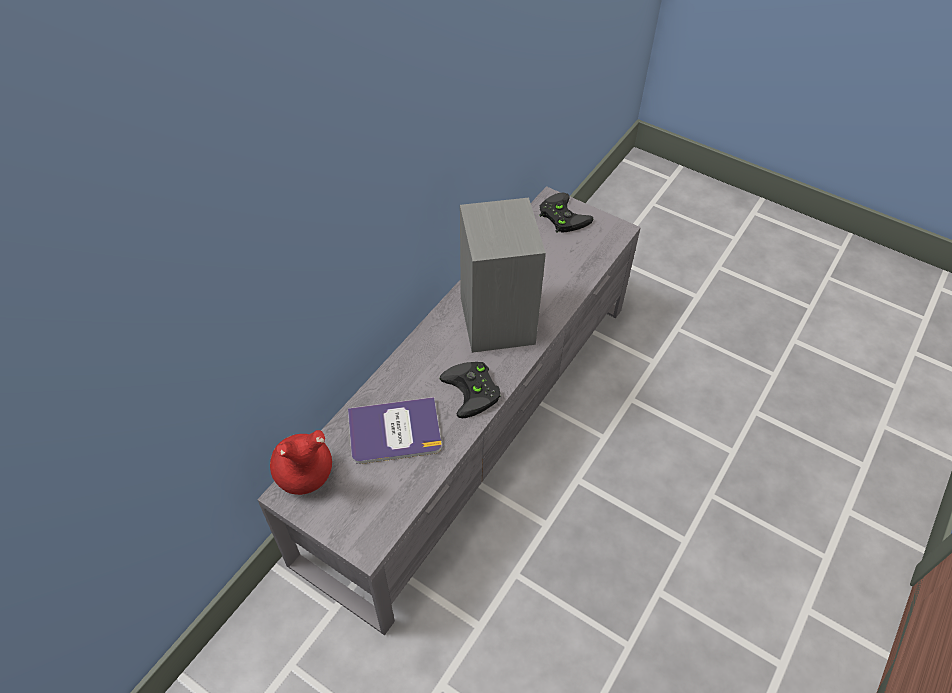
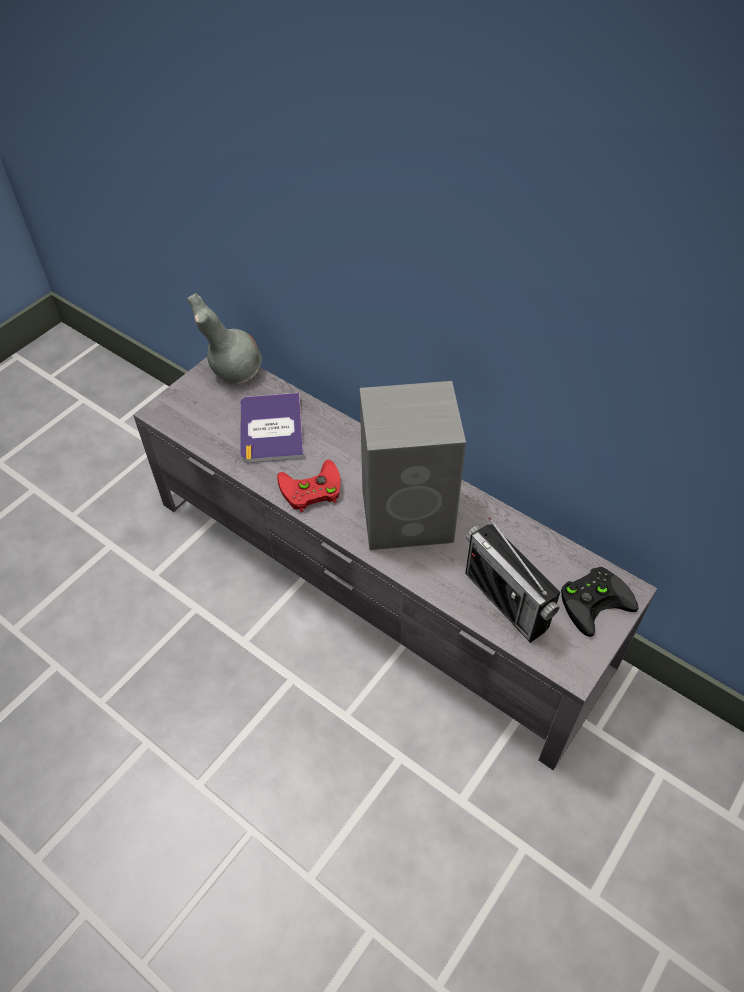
camera: 95 degrees right, 0 degrees up
red vase [270,430,332,495] -> grey vase [188,293,262,384]
black game controller [440,362,500,418] -> red game controller [277,460,341,512]
none -> radio [465,517,560,643]

